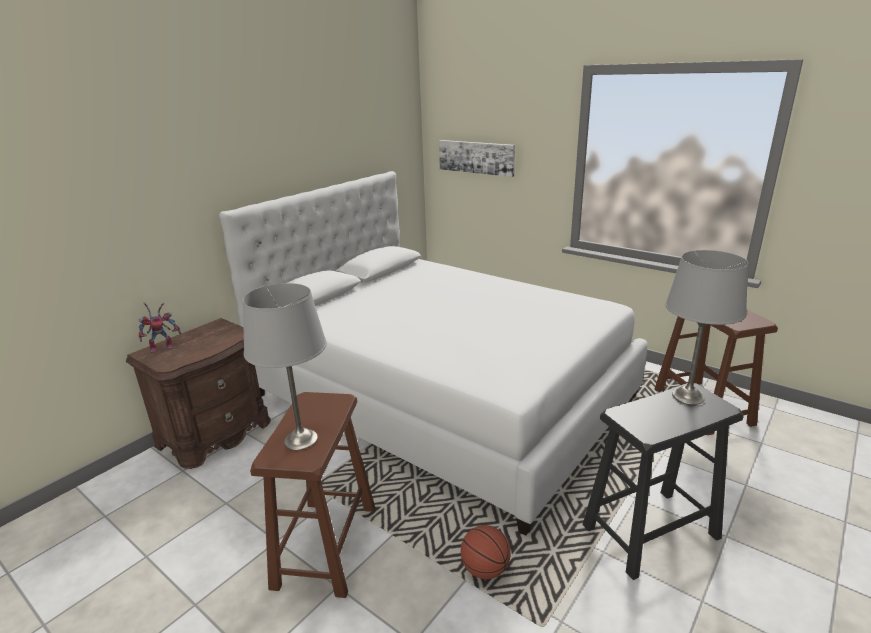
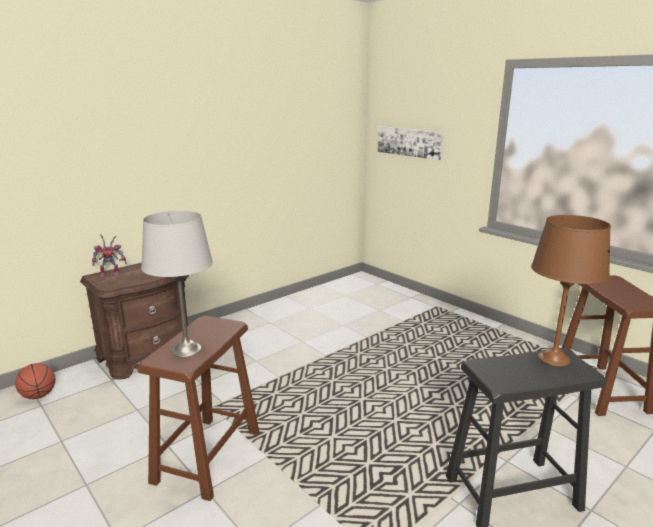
camera: 10 degrees right, 5 degrees down
white bed [219,171,647,535] -> none
basketball [461,525,511,579] -> basketball moved to [15,363,56,399]
grey table lamp [665,250,748,405] -> brown table lamp [531,215,611,366]

